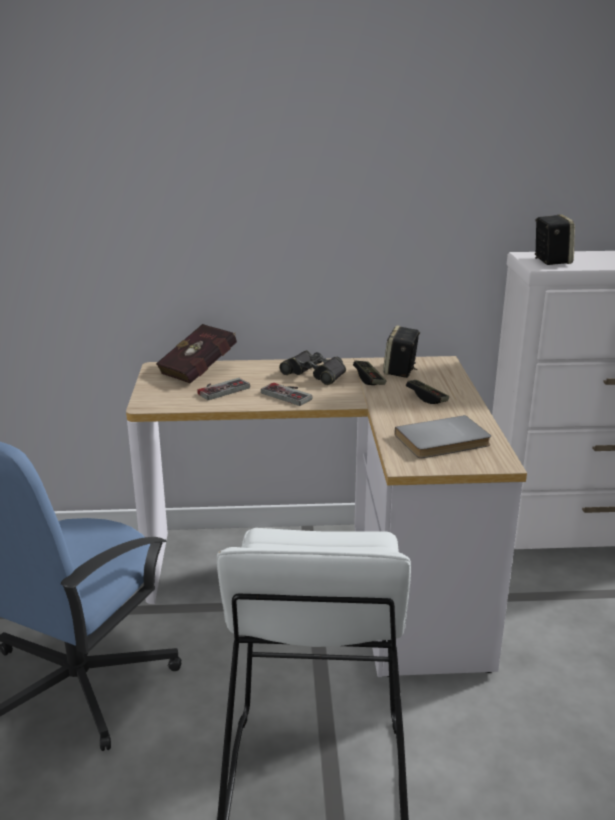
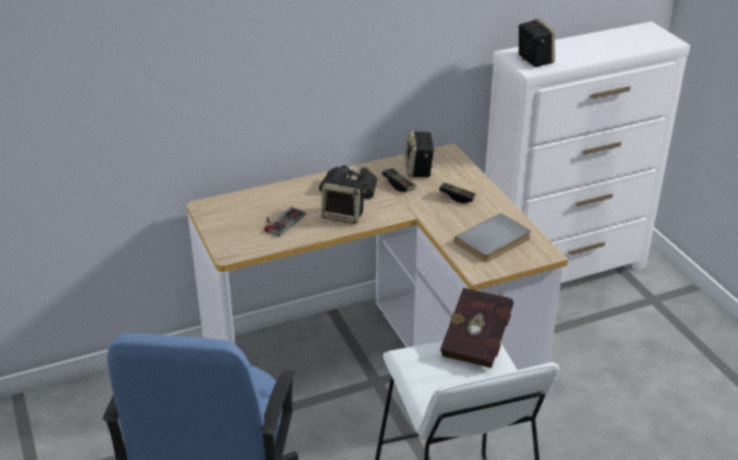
camera: 20 degrees left, 10 degrees up
red book [156,324,237,384] -> red book moved to [440,288,514,368]
game controller [261,383,313,406] -> speaker [321,176,366,224]

